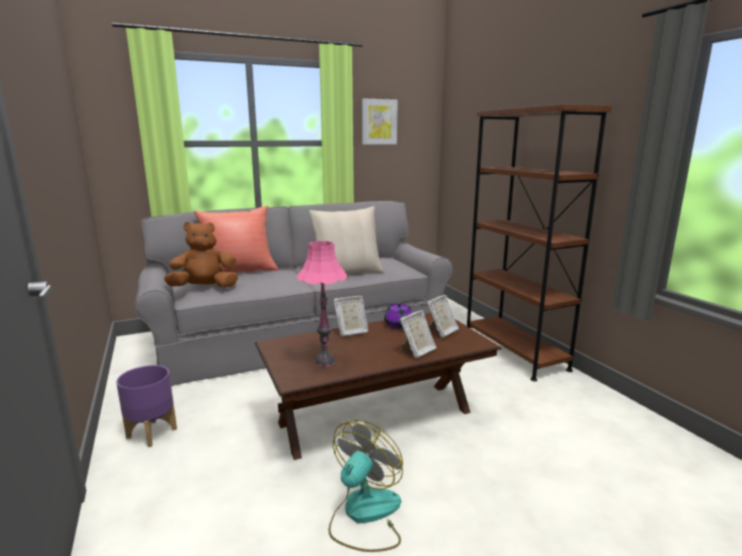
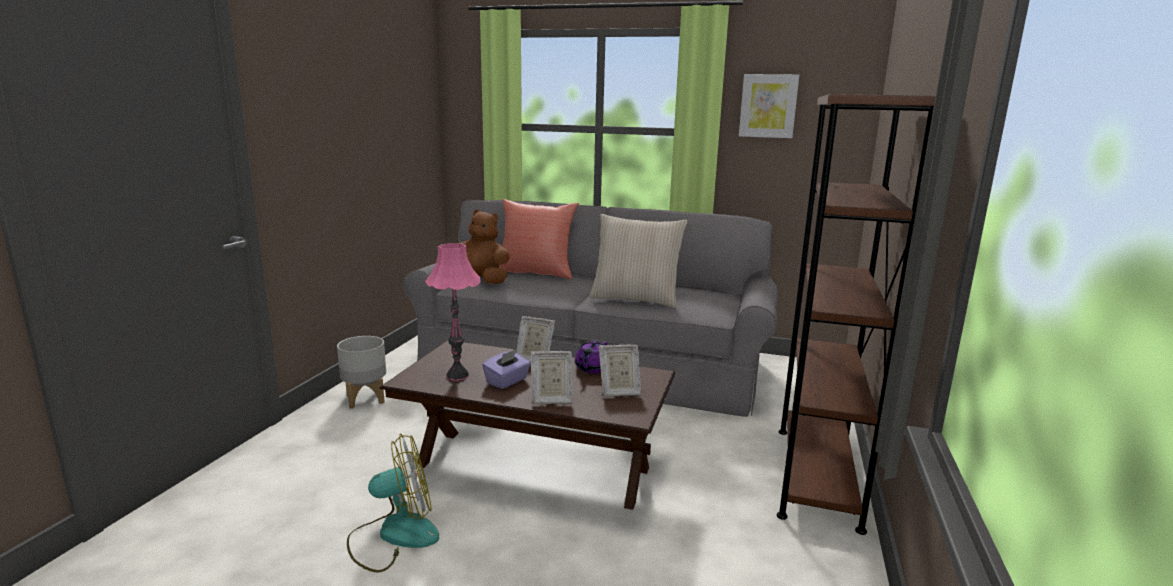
camera: 40 degrees right, 0 degrees up
purple planter [116,365,177,447] -> grey planter [337,336,386,409]
none -> purple tissue box [482,349,531,389]

